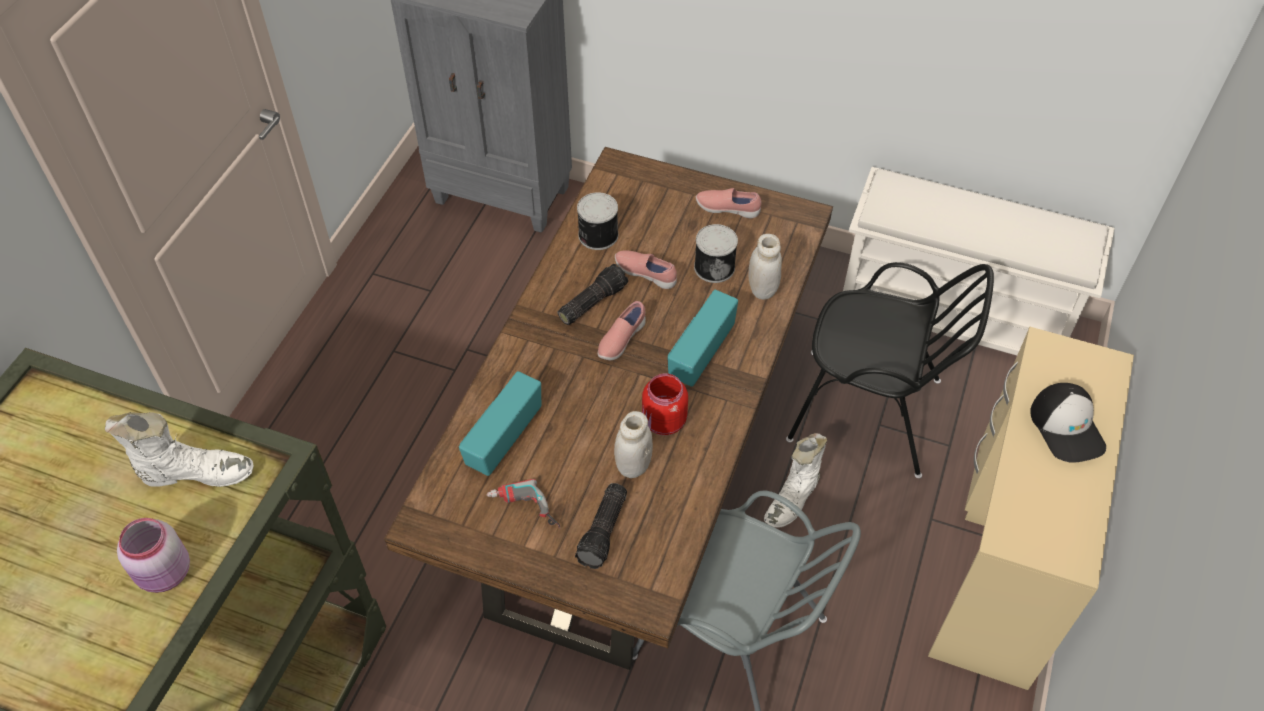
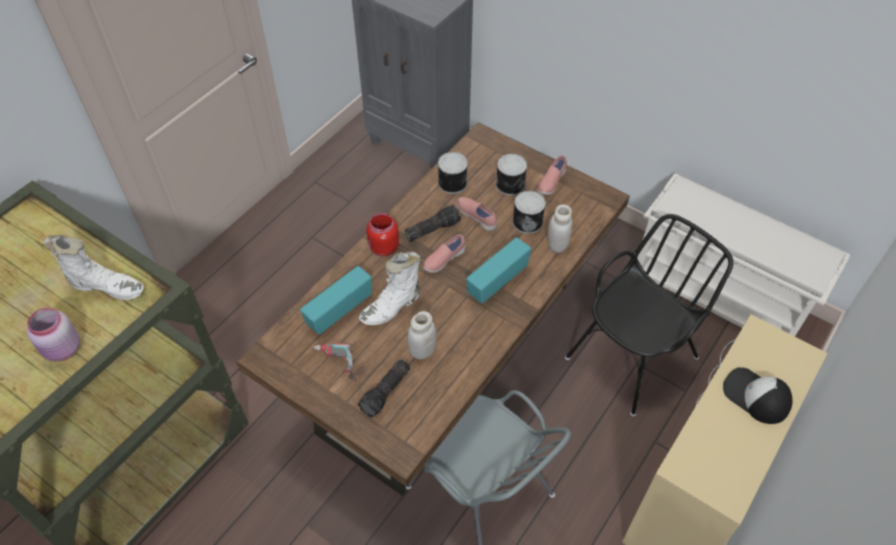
camera: 15 degrees right, 0 degrees up
red jar [642,373,688,435] -> red jar moved to [366,213,399,256]
pink shoe [696,188,761,218] -> pink shoe turned 90 degrees counterclockwise [538,155,567,195]
white boot [764,433,827,528] -> white boot moved to [359,251,420,325]
black chair [786,262,994,478] -> black chair turned 75 degrees counterclockwise [565,214,733,417]
cap [1030,383,1106,463] -> cap turned 135 degrees clockwise [723,367,793,424]
none -> can [496,154,527,196]

